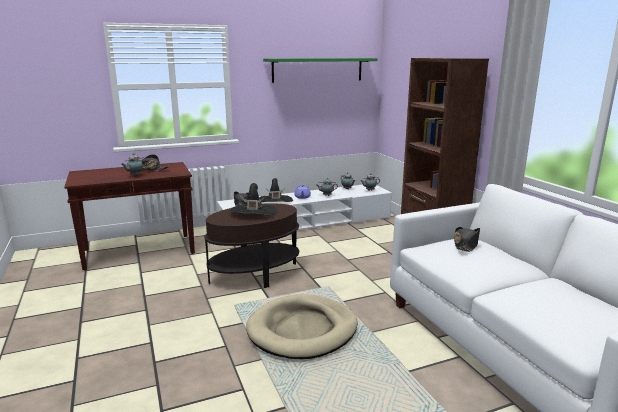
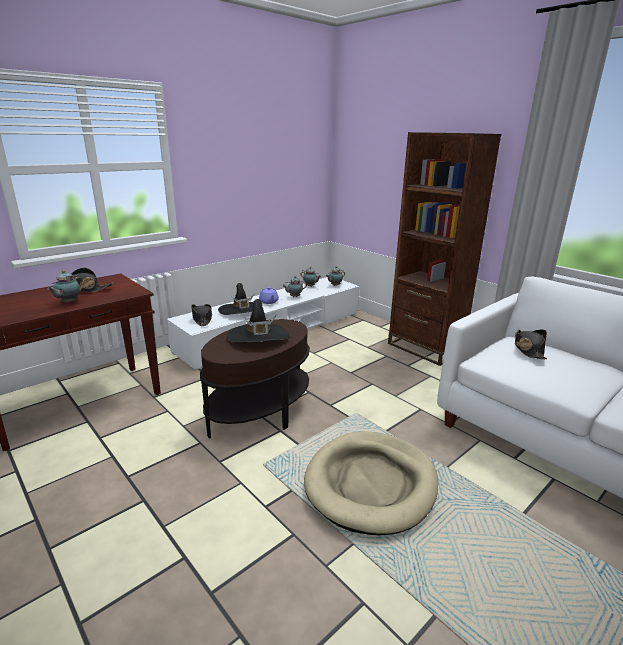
camera: 20 degrees left, 5 degrees up
green shelf [263,58,377,83] -> none

